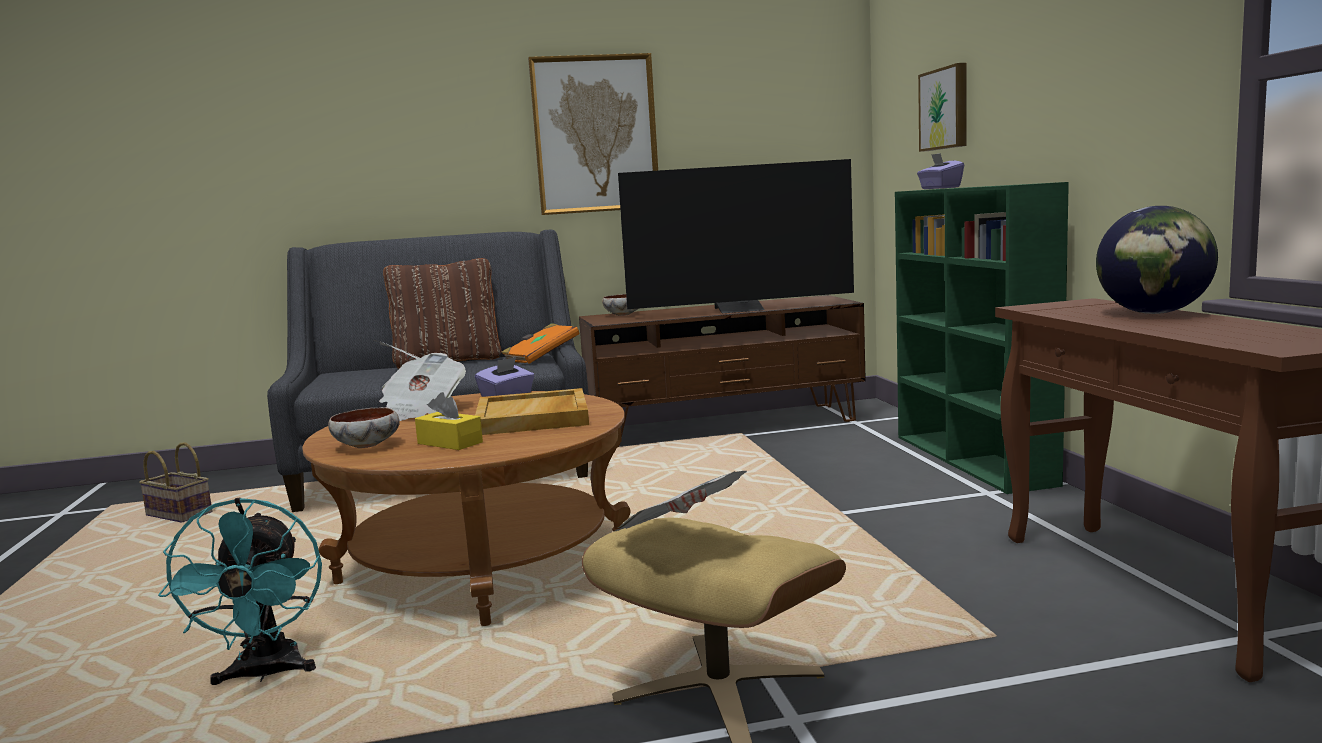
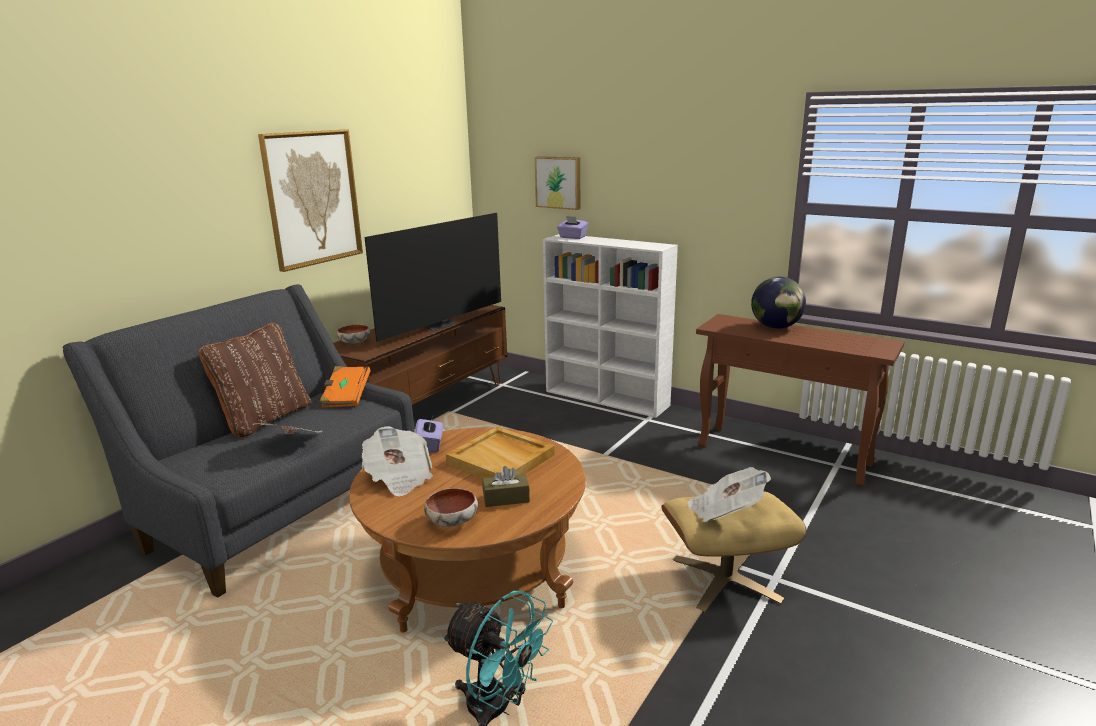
camera: 45 degrees left, 10 degrees up
basket [139,442,213,523] -> none
yellow tissue box [415,392,483,450] -> brown tissue box [483,466,530,507]
green bookcase [895,182,1069,494] -> white bookcase [543,234,678,418]

